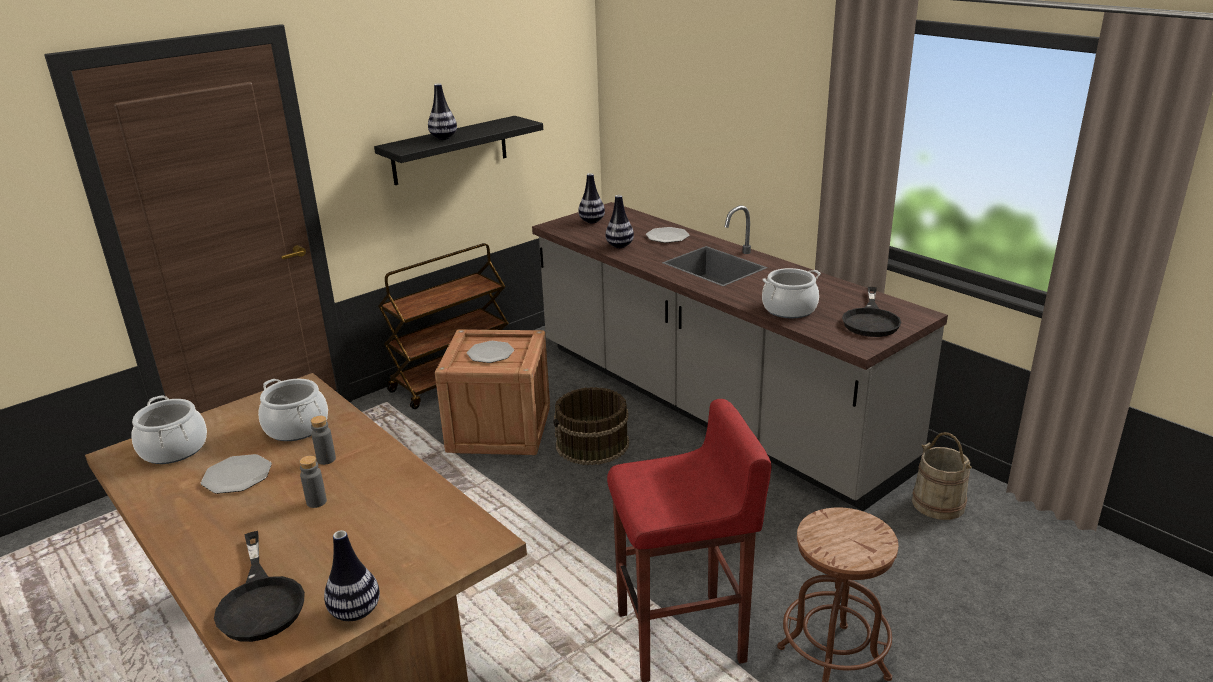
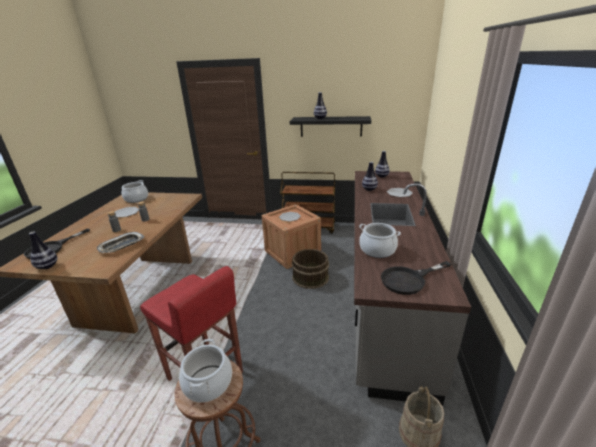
camera: 50 degrees right, 0 degrees up
cooking pot [258,379,328,441] -> cooking pot moved to [179,339,232,403]
none -> tray [97,232,144,253]

